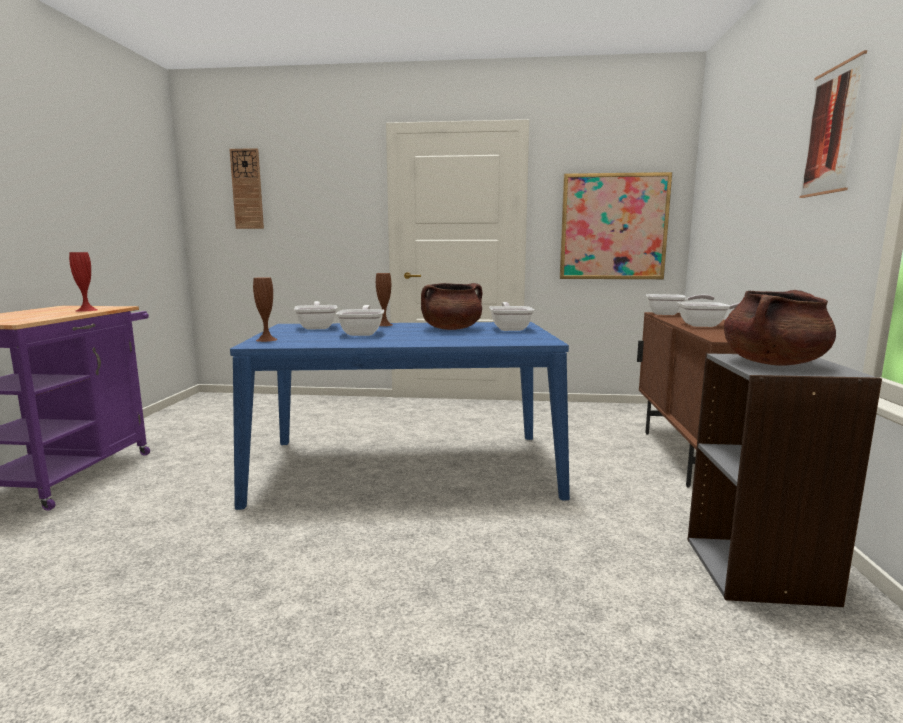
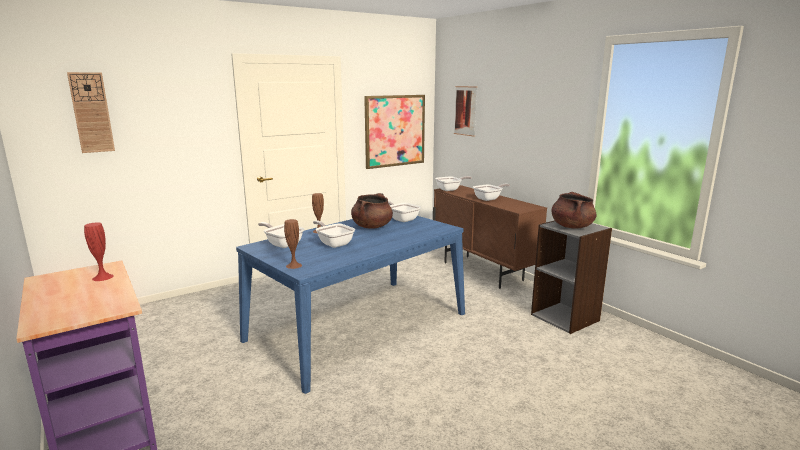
camera: 40 degrees left, 5 degrees up
picture [799,50,867,198] -> picture moved to [454,86,477,137]

